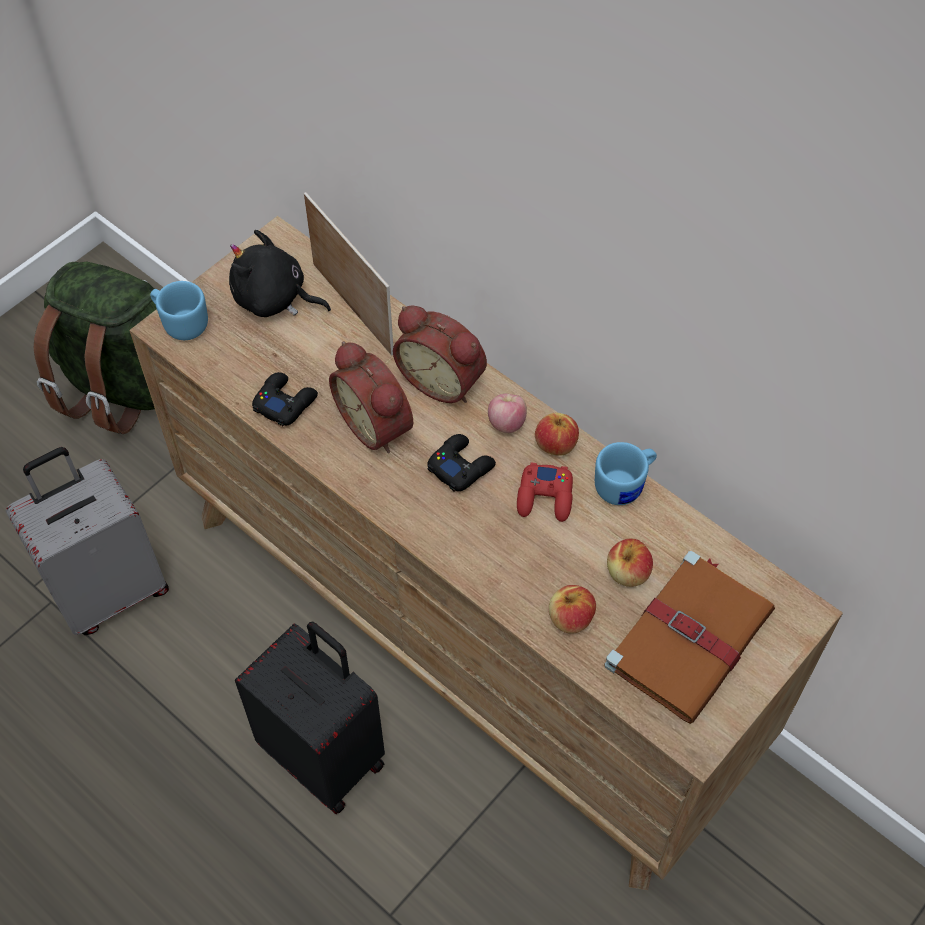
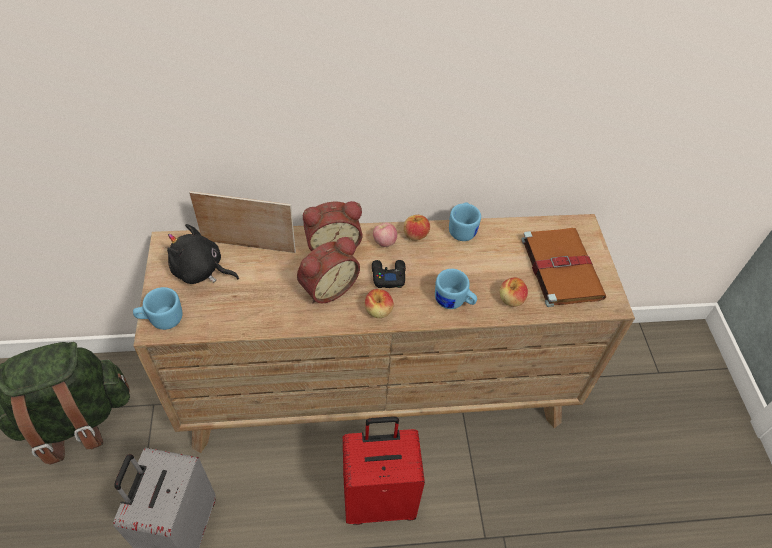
camera: 50 degrees left, 5 degrees down
black plush toy [229,230,331,317] -> black plush toy turned 45 degrees clockwise [167,224,239,284]
black suitcase [235,621,385,814] -> red suitcase [343,416,425,525]
black game controller [252,372,318,426] -> none
alarm clock [329,341,413,453] -> alarm clock turned 45 degrees counterclockwise [297,237,360,304]
red game controller [517,462,573,522] -> none
apple [607,539,653,587] -> apple moved to [365,289,394,318]
none -> blue mug [435,269,477,309]

